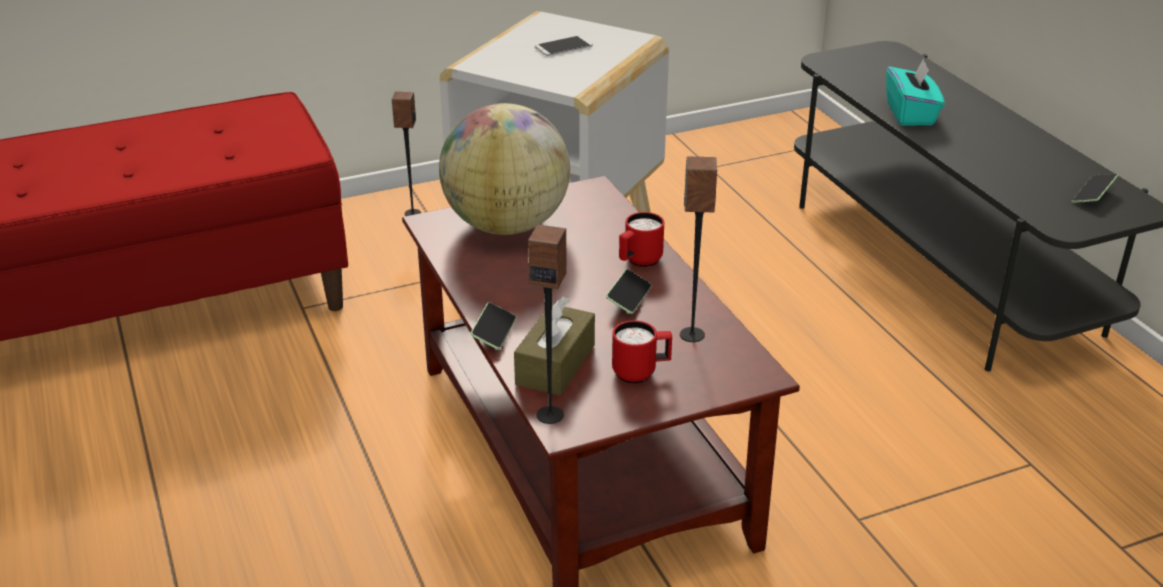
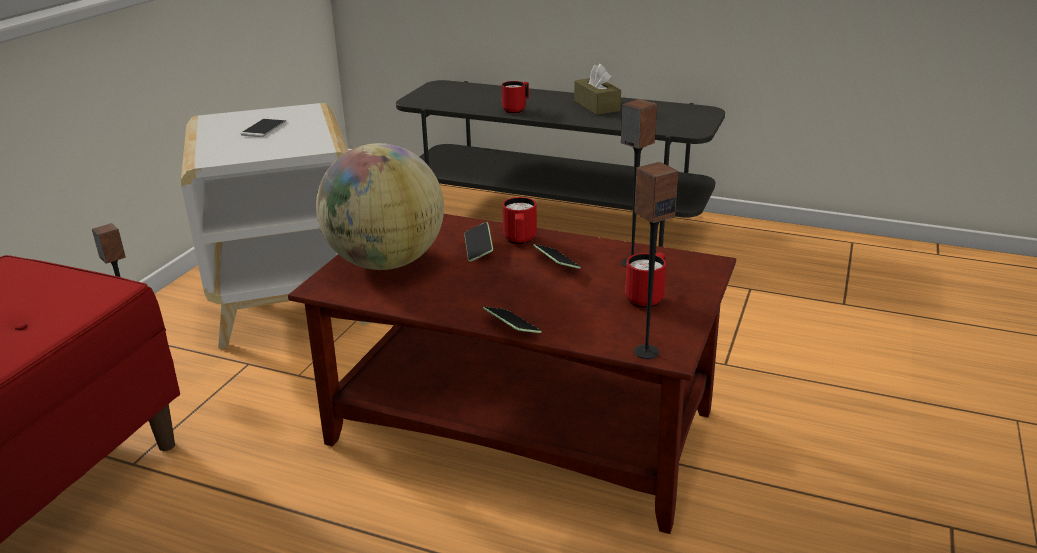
camera: 45 degrees left, 5 degrees down
brown tissue box [514,296,595,396] -> brown tissue box moved to [574,64,621,115]
turquoise tissue box [886,58,945,126] -> red mug [501,81,529,114]
phone [1072,173,1119,203] -> phone moved to [464,222,493,262]

